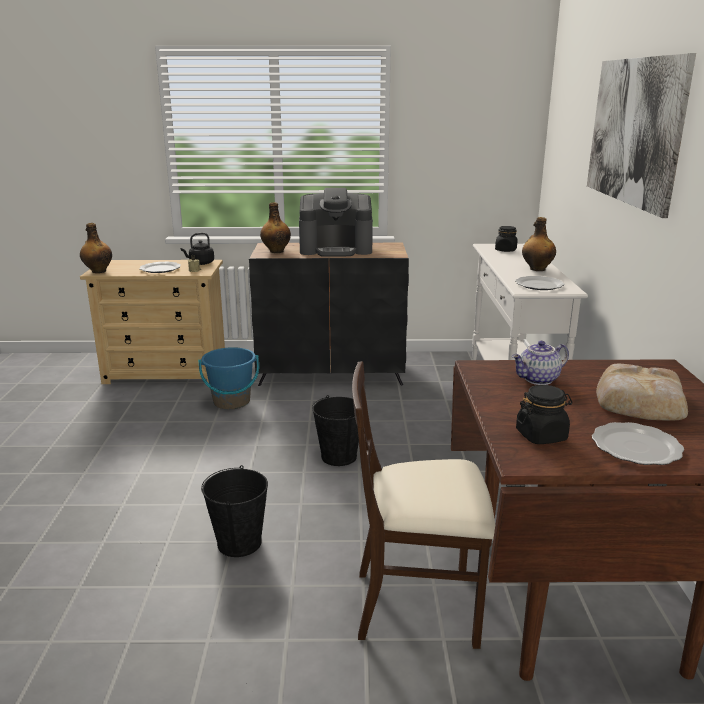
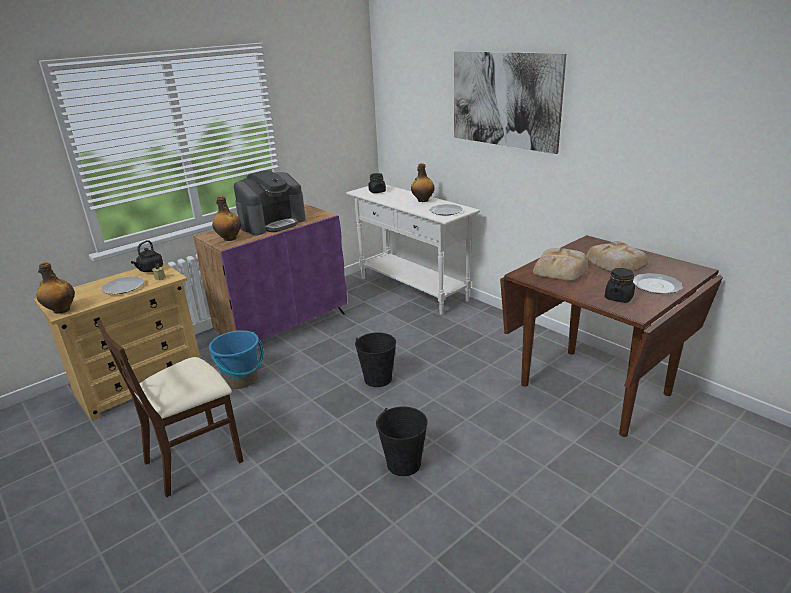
camera: 40 degrees left, 5 degrees up
black cabinet [249,243,409,386] -> purple cabinet [193,204,347,340]
beige chair [352,361,495,649] -> beige chair moved to [97,320,244,498]
teapot [512,341,569,385] -> bread [533,248,588,281]

